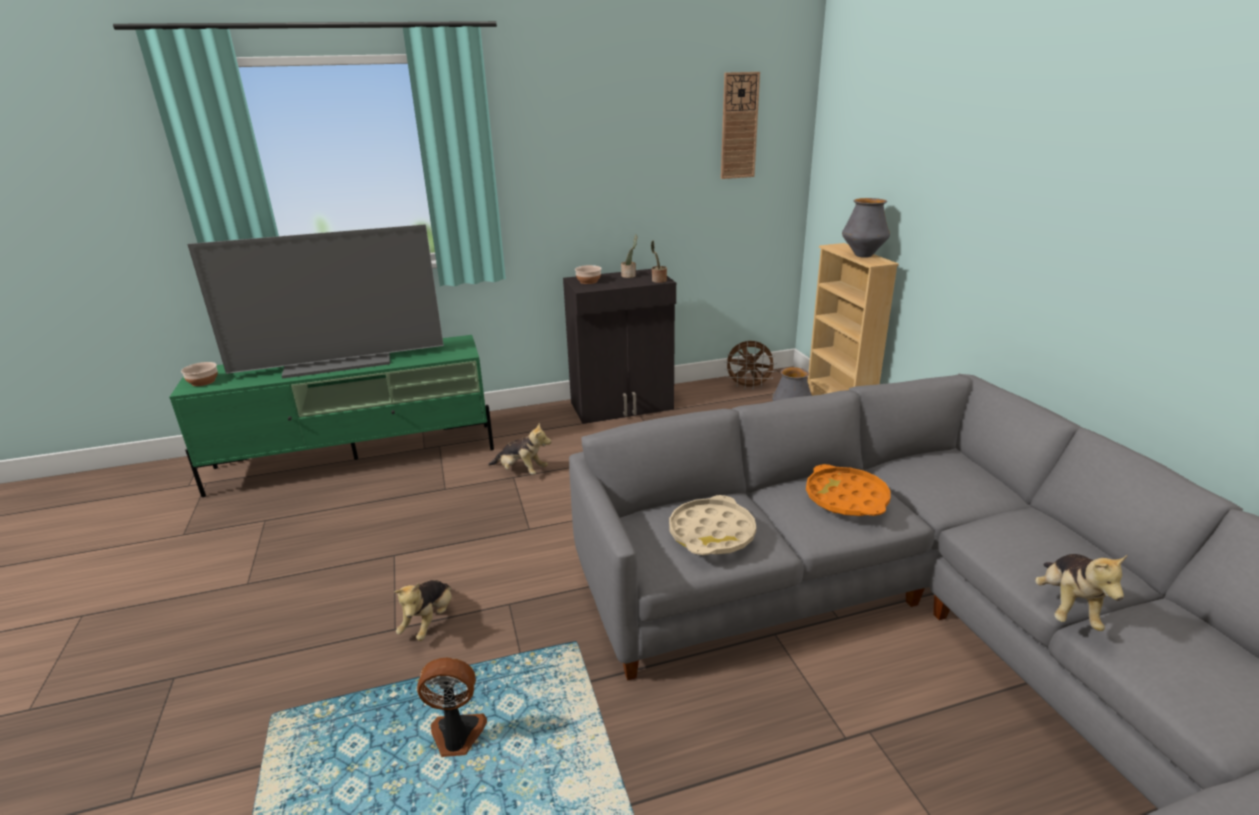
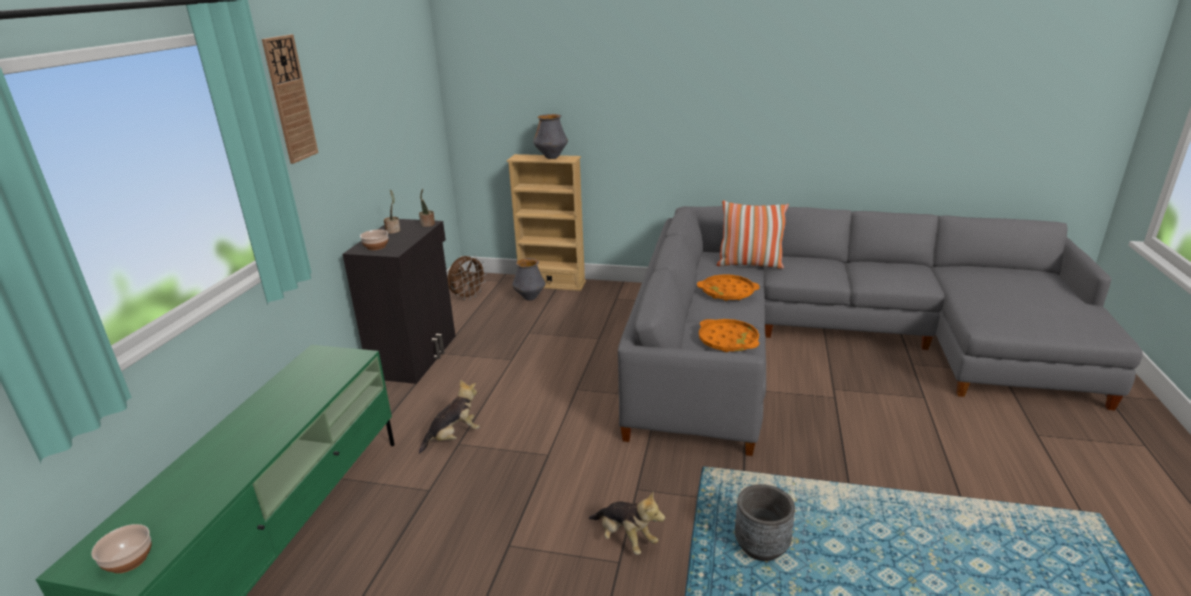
camera: 60 degrees left, 0 degrees up
television [187,224,444,379] -> none
fan [417,658,487,757] -> grey planter [735,484,795,561]
beige tray [669,495,756,555] -> orange tray [699,319,759,352]
wall clock [721,72,760,179] -> wall clock moved to [262,34,318,164]
plush toy [1035,554,1128,631] -> none
none -> pillow [717,200,789,269]

